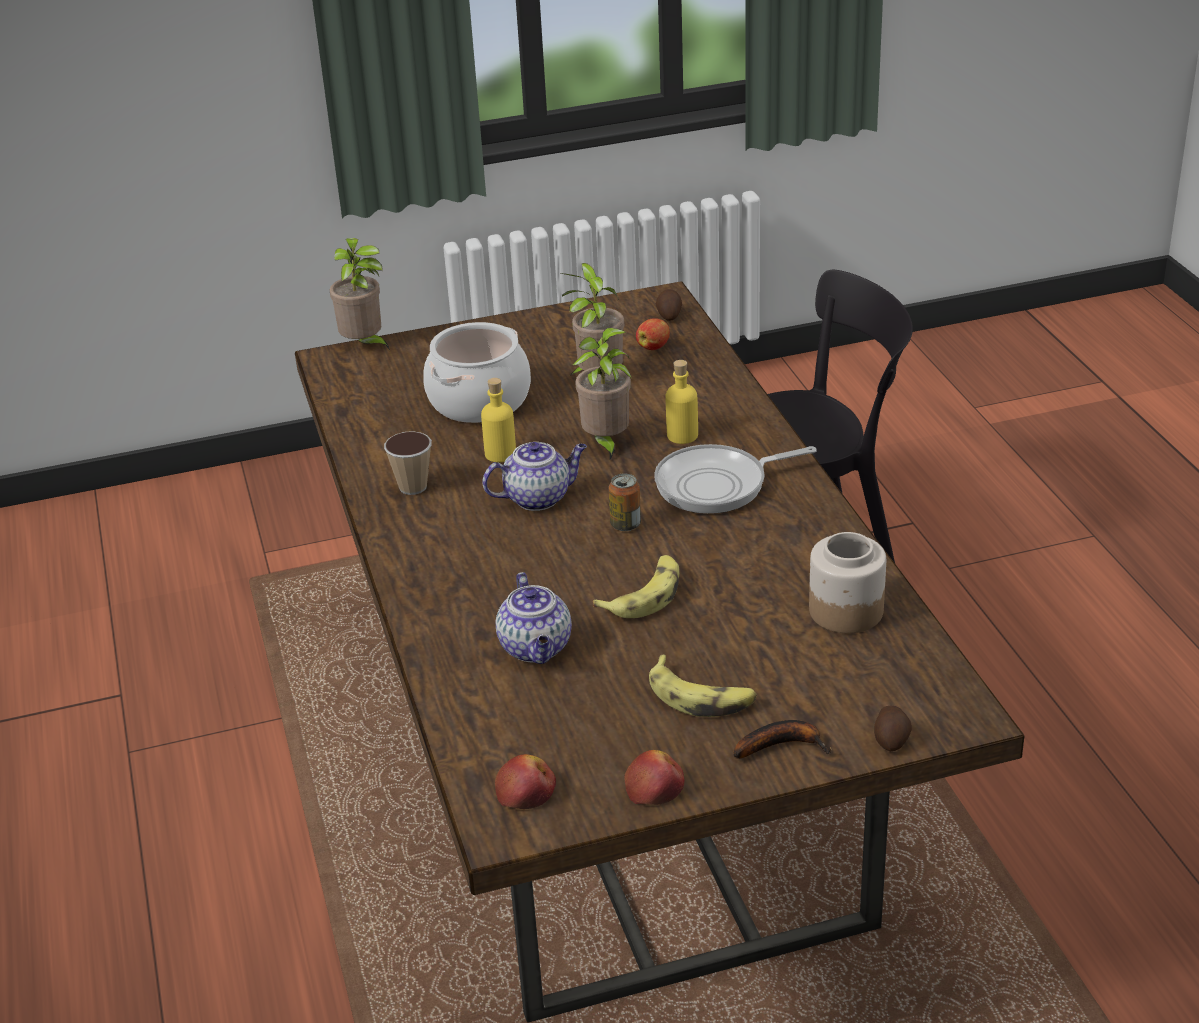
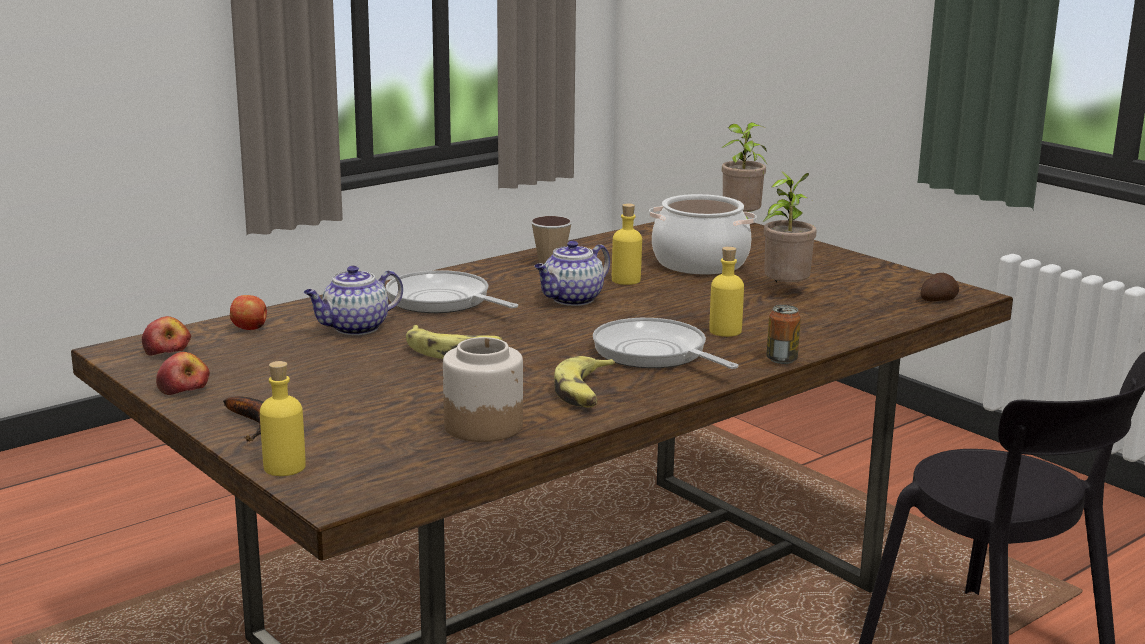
camera: 65 degrees right, 15 degrees down
teapot [482,442,587,511] -> teapot turned 90 degrees clockwise [534,241,610,306]
potted plant [573,328,632,460] -> none
can [609,474,641,531] -> can moved to [766,305,801,364]
apple [636,318,670,350] -> apple moved to [230,295,267,330]
banana [649,655,757,717] -> banana moved to [554,356,615,407]
potato [874,706,912,751] -> yellow bottle [260,361,306,476]
none -> frying pan [386,270,518,313]

